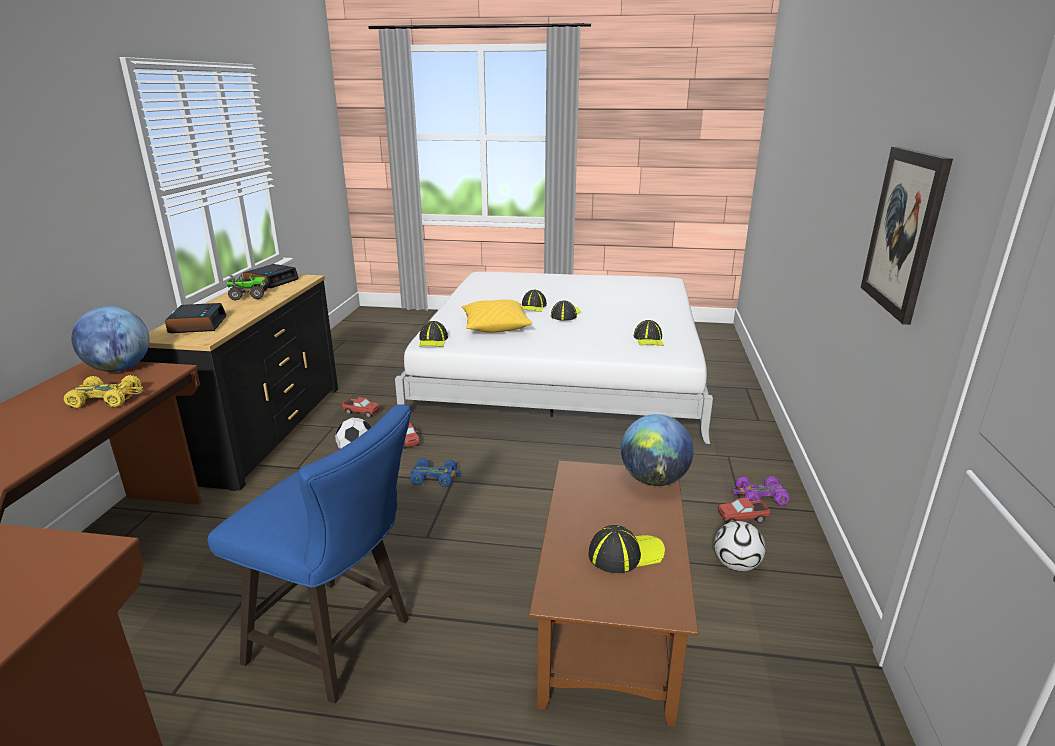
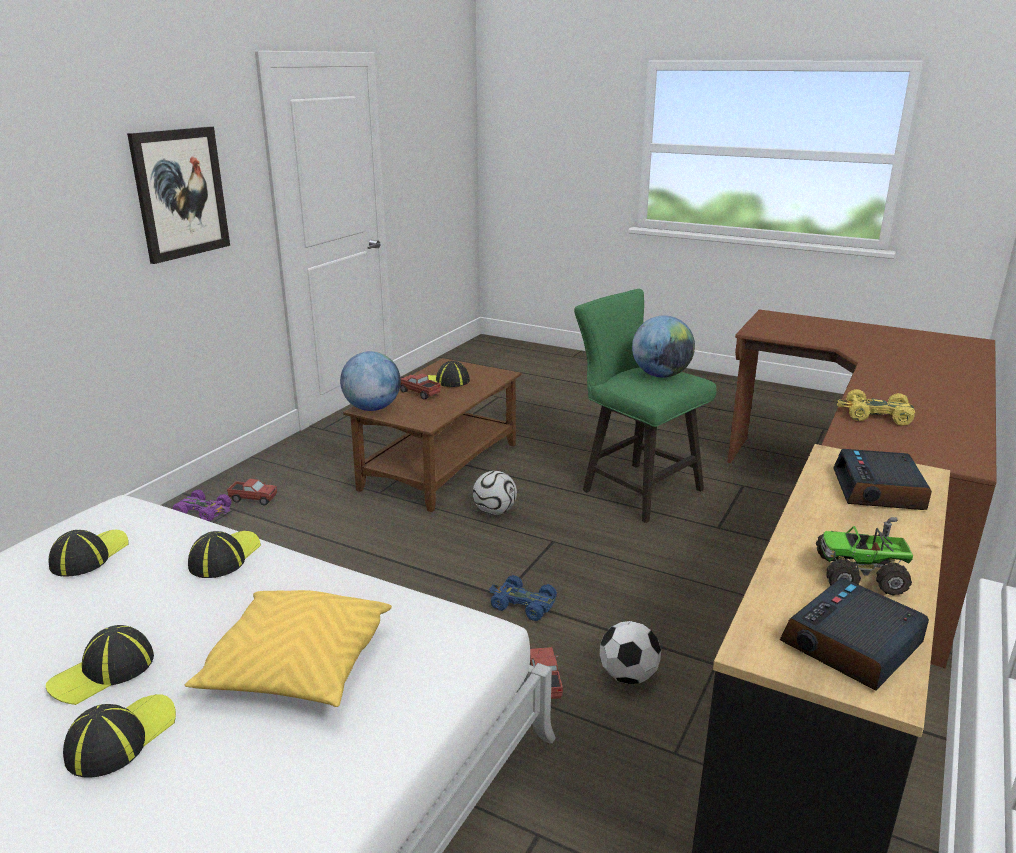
camera: 160 degrees left, 0 degrees up
globe [71,306,150,372] -> globe moved to [632,315,695,378]
blue stool [208,404,411,703] -> green stool [574,289,717,523]
toy truck [342,397,379,418] -> toy truck moved to [400,374,441,399]
cap [419,321,448,347] -> cap moved to [188,531,261,578]
football [714,521,765,572] -> football moved to [473,471,517,515]

